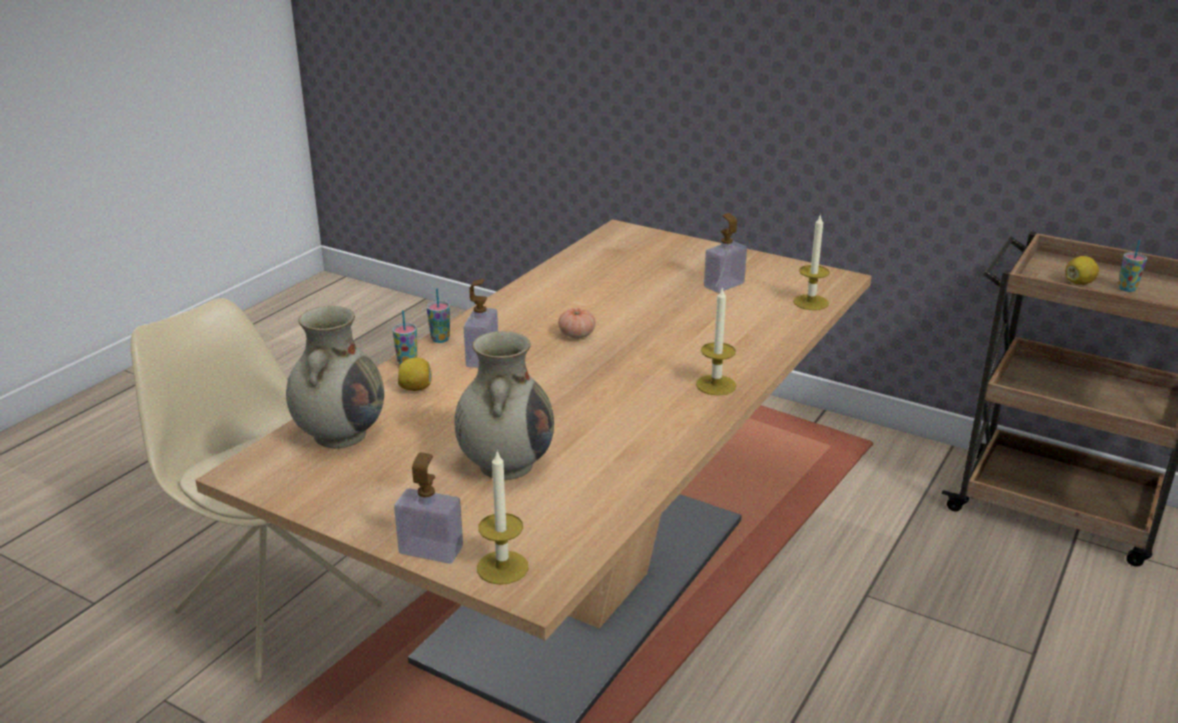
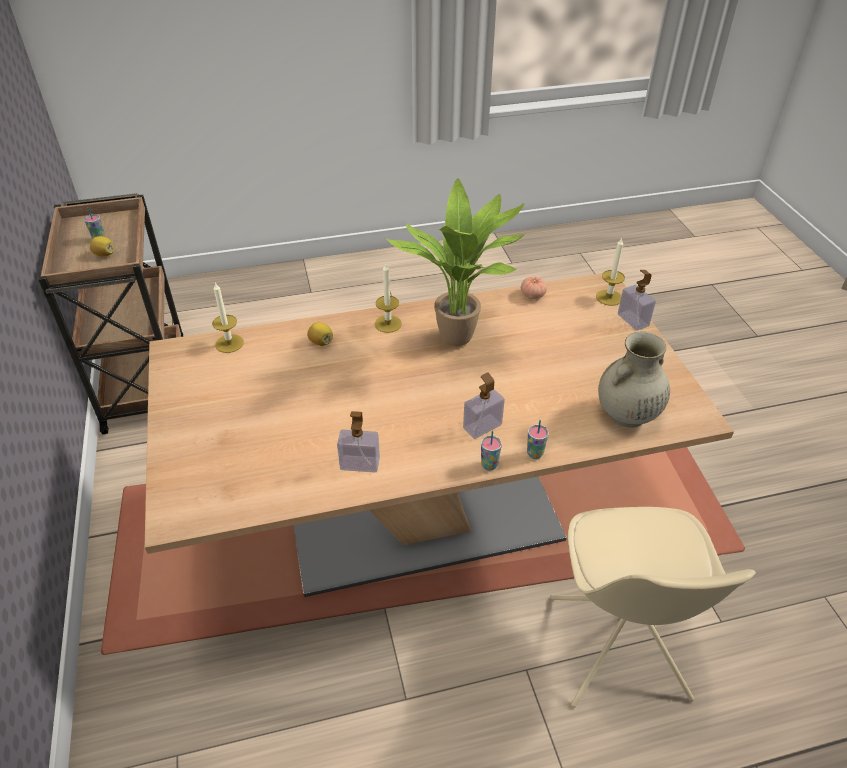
camera: 135 degrees left, 15 degrees up
lemon [398,358,432,391] -> lemon moved to [307,322,333,346]
beige vase [454,331,554,480] -> none
tomato [558,308,596,338] -> tomato moved to [521,277,547,299]
soap dispenser [704,213,747,293] -> soap dispenser moved to [337,411,380,472]
none -> potted plant [386,178,526,347]

